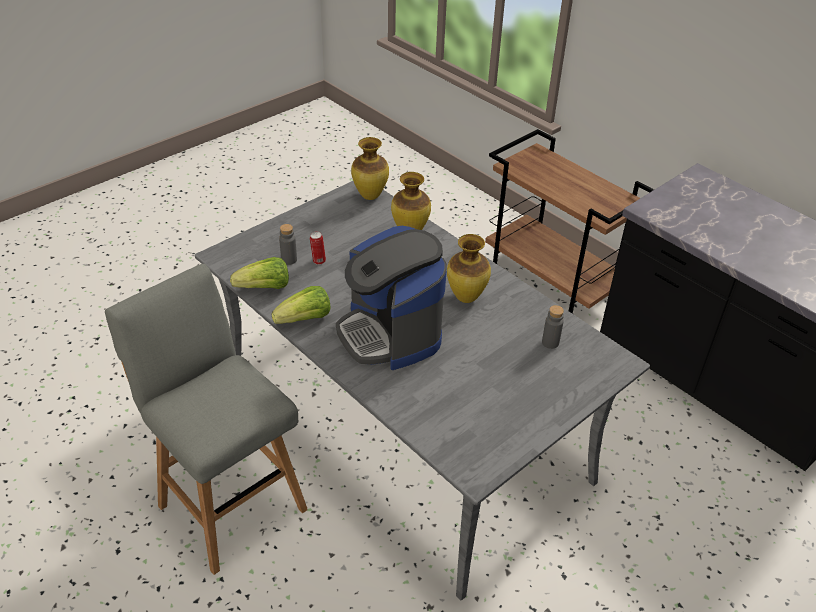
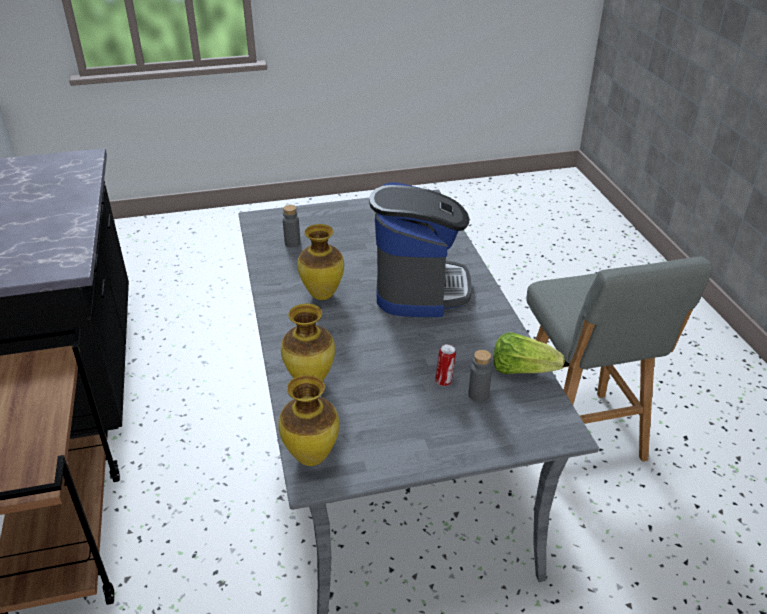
camera: 150 degrees left, 5 degrees down
lettuce [271,286,331,324] -> none

